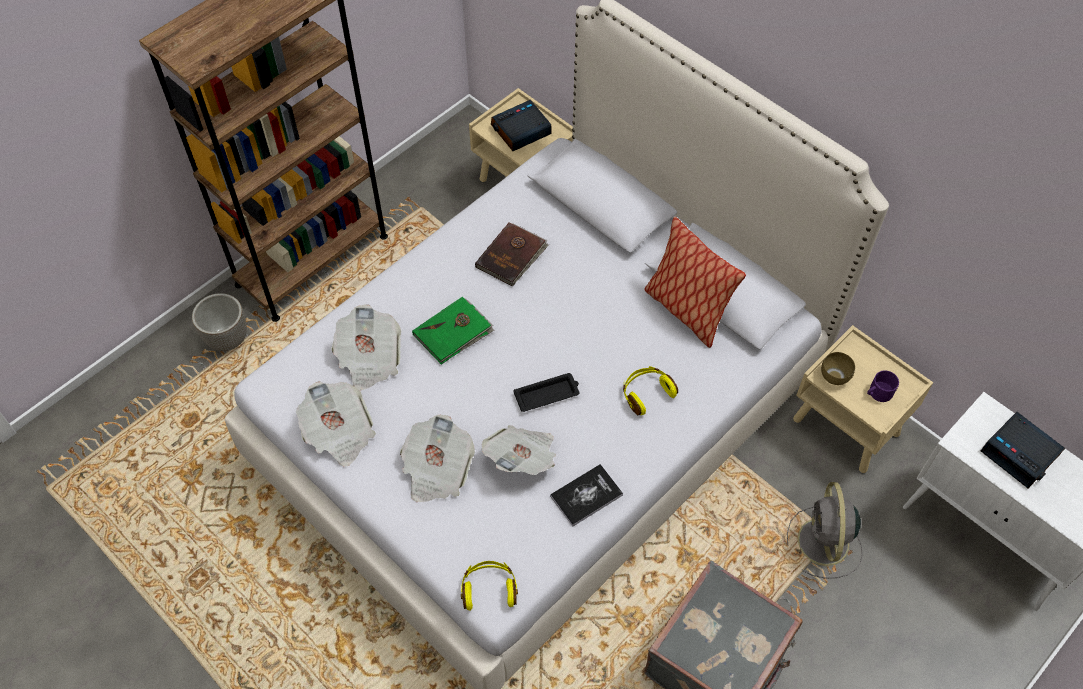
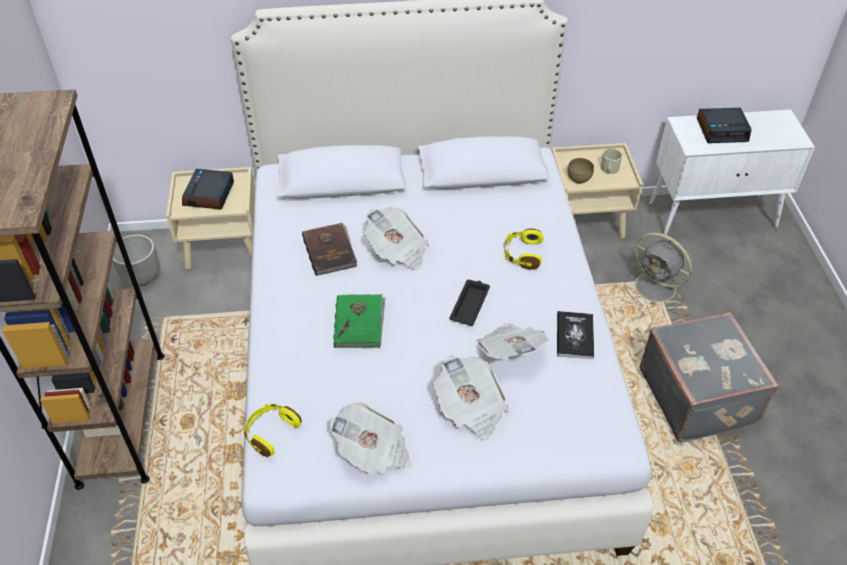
camera: 50 degrees left, 10 degrees down
planter [192,293,247,351] -> planter moved to [112,234,159,287]
newspaper [332,304,401,391] -> newspaper moved to [364,207,428,270]
yellow headphones [461,561,518,611] -> yellow headphones moved to [243,404,302,457]
pillow [644,217,746,348] -> none
purple mug [867,370,899,402] -> beige mug [601,149,622,174]

